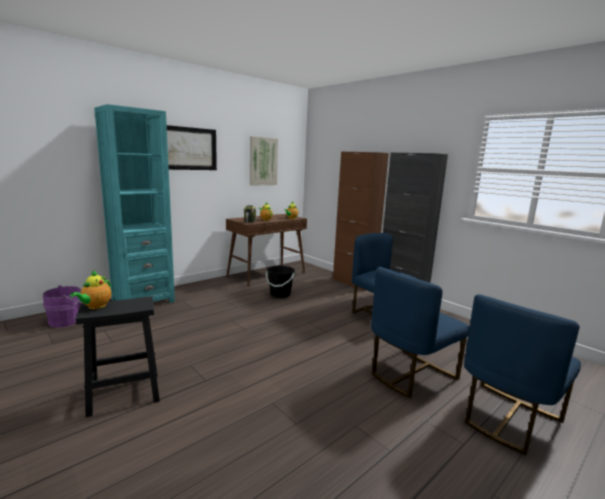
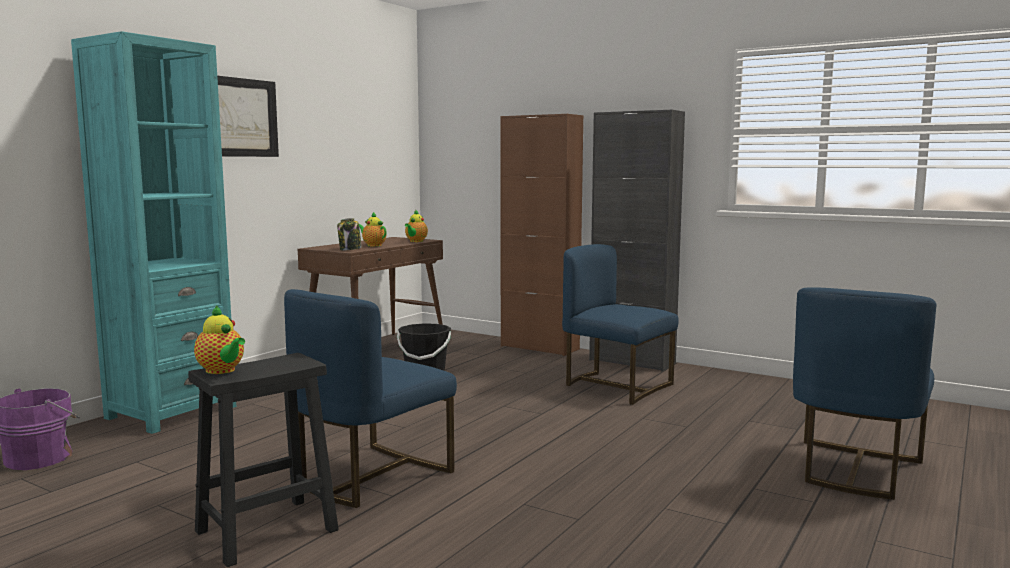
camera: 15 degrees left, 5 degrees down
teapot [70,270,111,309] -> teapot turned 45 degrees counterclockwise [194,306,245,374]
picture [250,136,278,186] -> none
blue chair [371,267,470,398] -> blue chair moved to [284,289,457,508]

